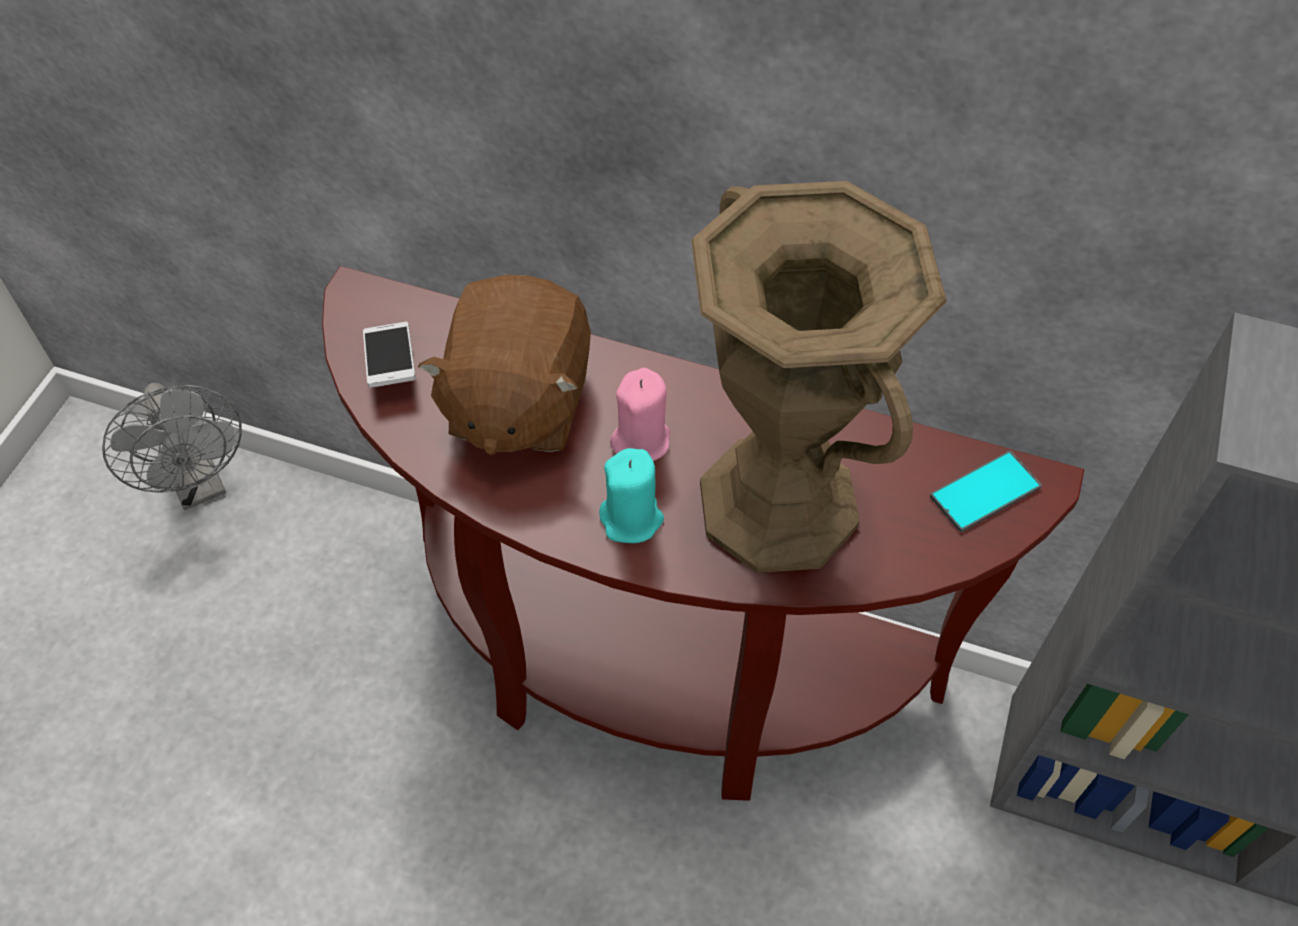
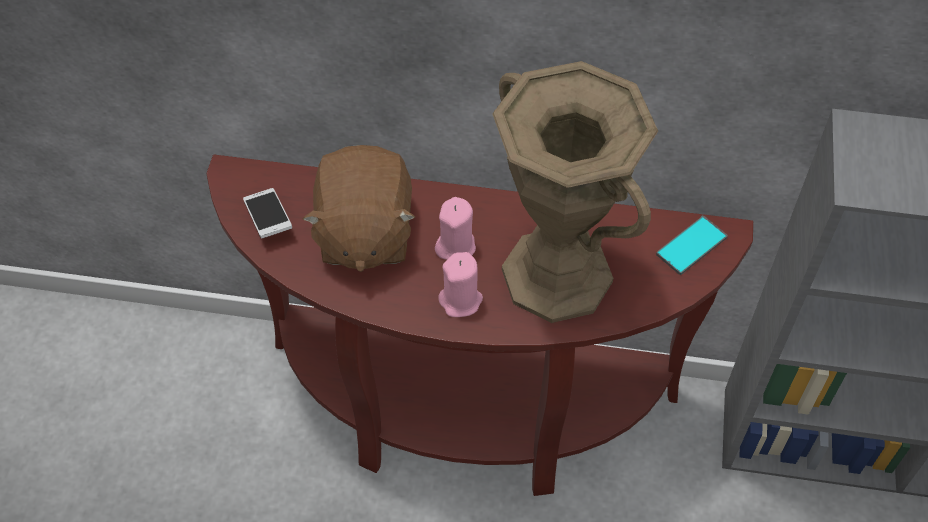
camera: 10 degrees left, 0 degrees up
grey fan [102,383,242,510] -> none
turquoise candle [599,448,664,543] -> pink candle [438,252,483,317]

